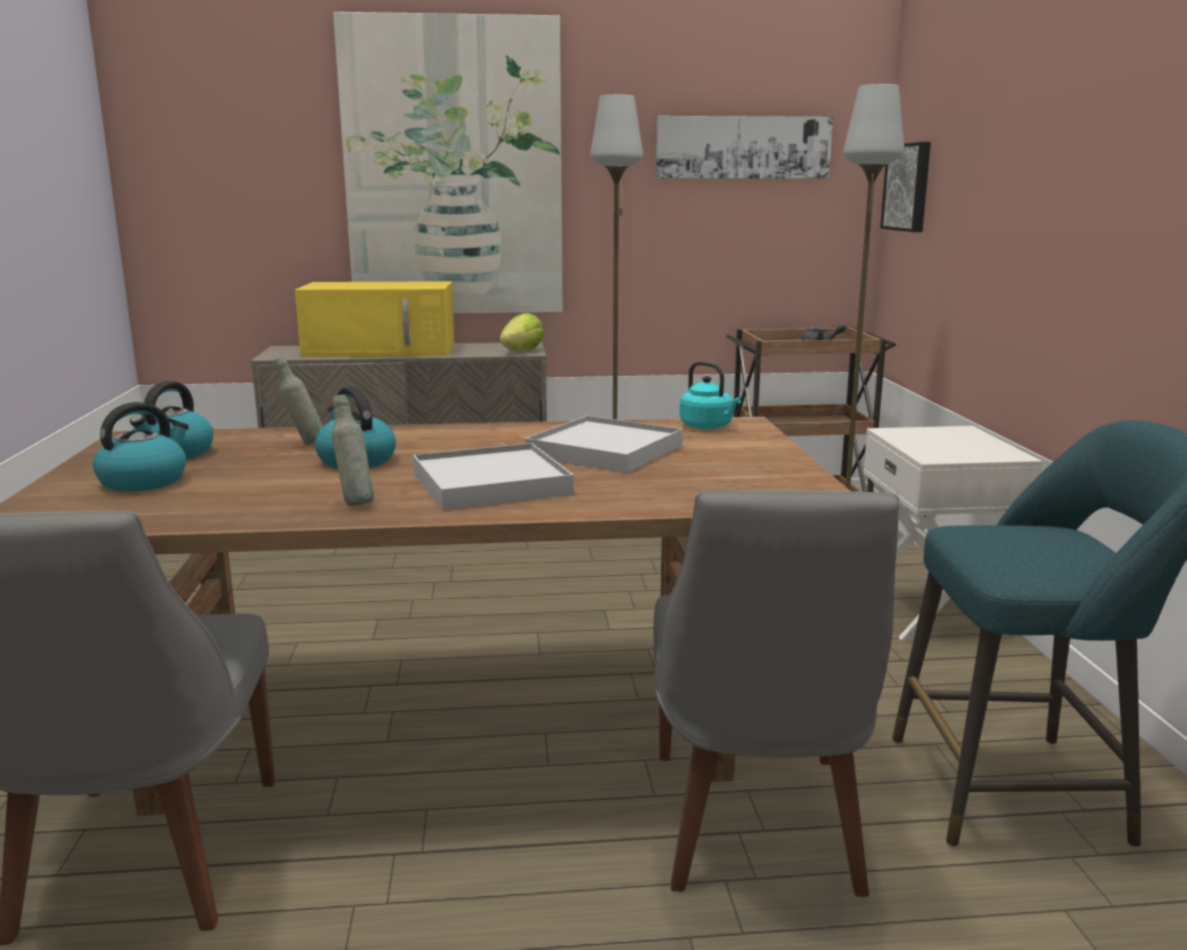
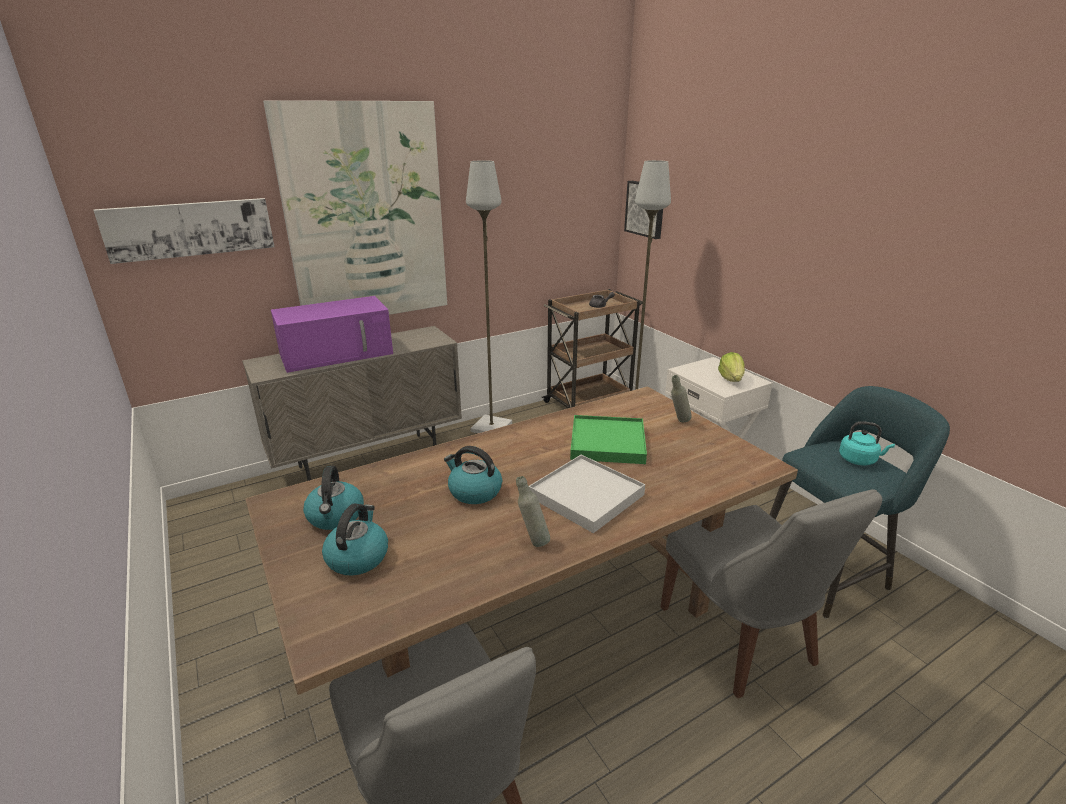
camera: 25 degrees left, 10 degrees up
grey bottle [274,357,323,445] -> grey bottle moved to [671,375,692,423]
yellow microwave [295,281,454,357] -> purple microwave [271,296,393,373]
lettuce [500,313,544,351] -> lettuce moved to [718,352,745,382]
white tray [525,416,683,473] -> green tray [570,415,647,464]
picture [656,116,833,179] -> picture moved to [93,198,274,264]
turquoise kettle [680,361,741,429] -> turquoise kettle moved to [839,421,895,466]

